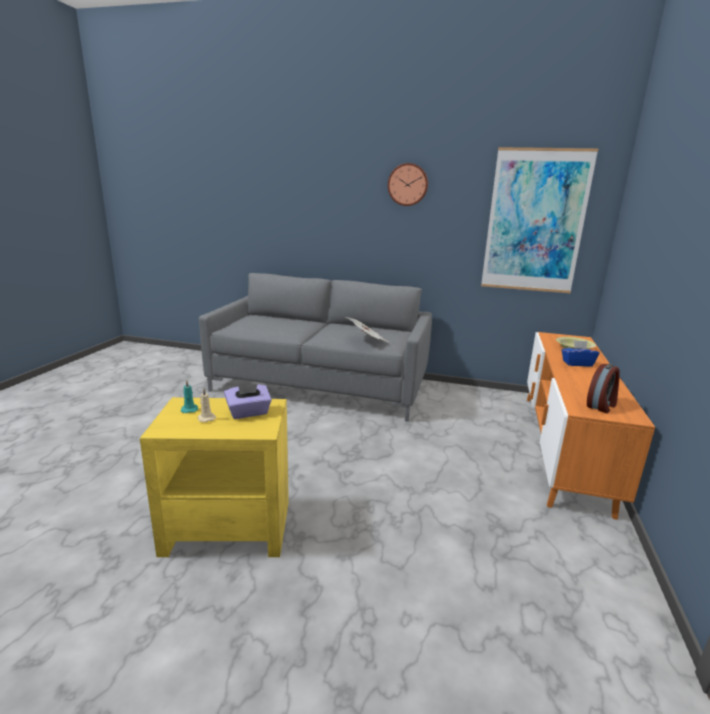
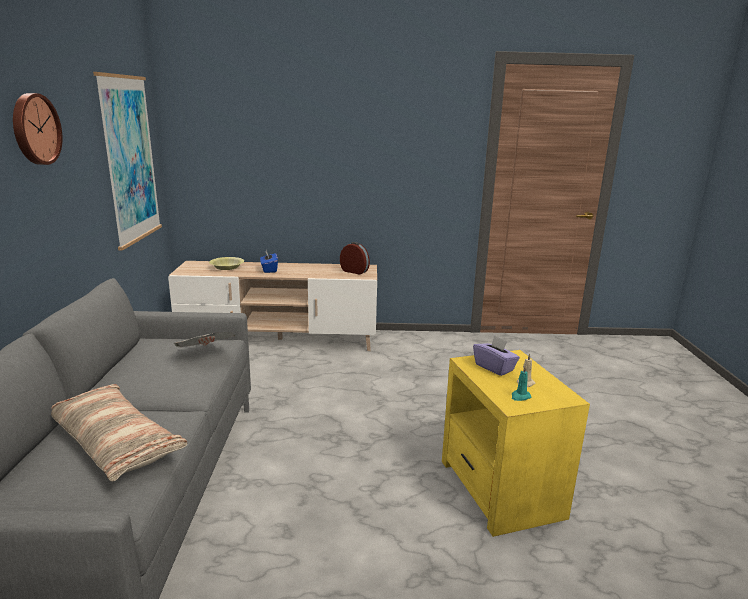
camera: 105 degrees left, 0 degrees up
orange tv stand [527,332,655,520] -> beige tv stand [168,261,377,351]
none -> pillow [51,384,187,482]

